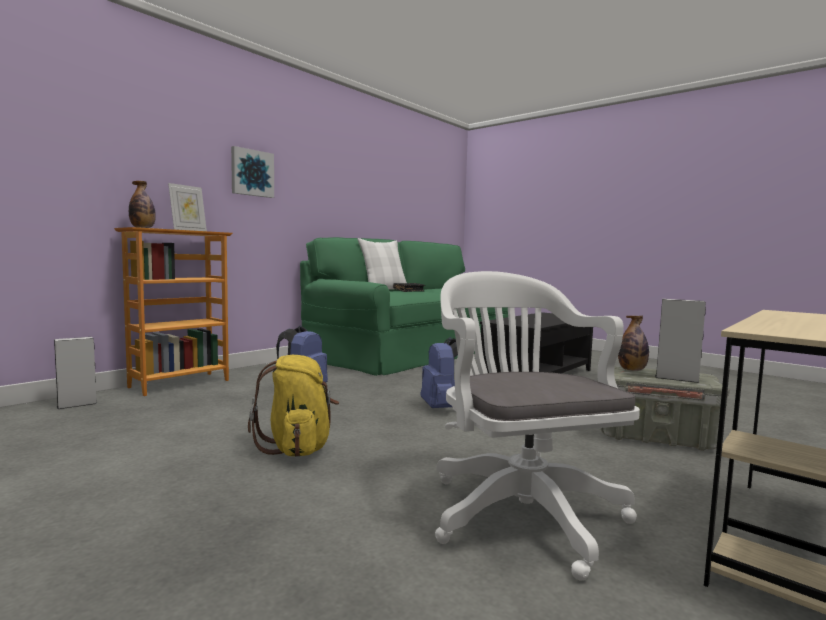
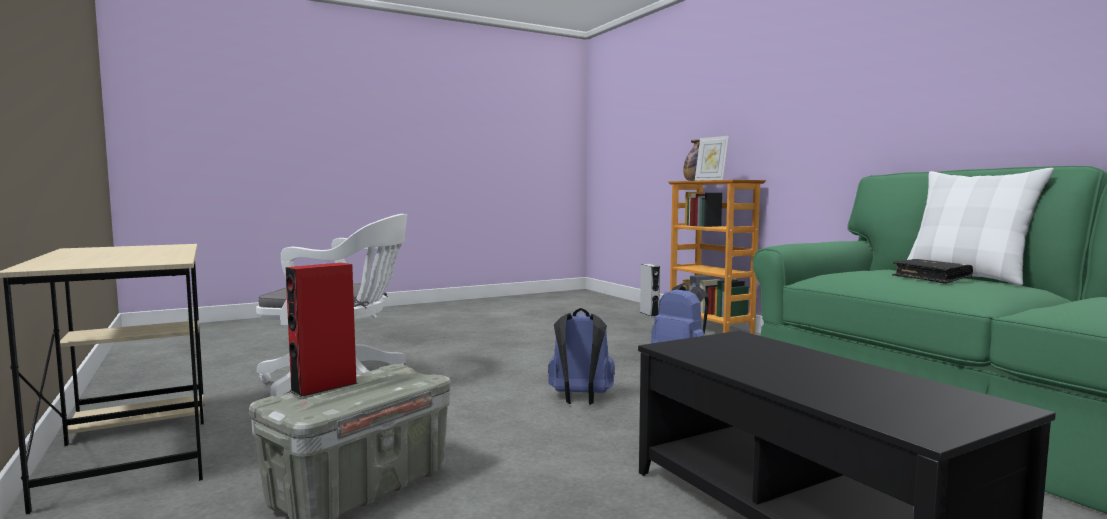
camera: 110 degrees right, 0 degrees up
picture [231,146,274,198] -> none
yellow backpack [248,355,339,457] -> none
bottle [618,316,649,371] -> none
grey speaker [655,299,706,383] -> red speaker [286,263,358,397]

